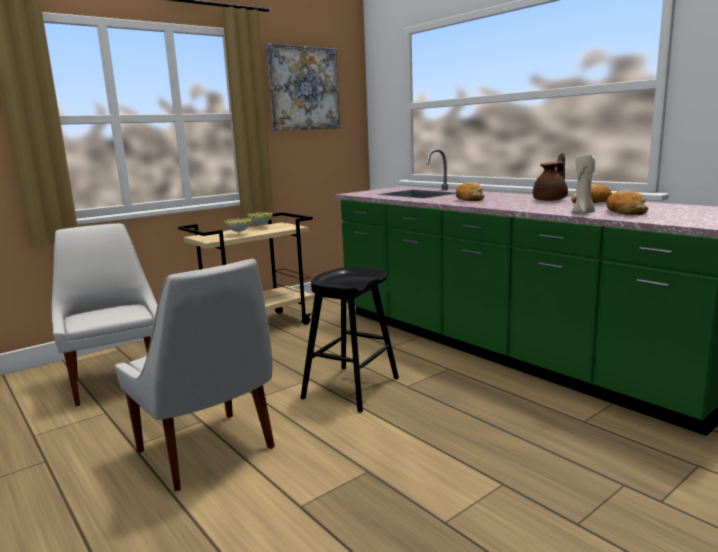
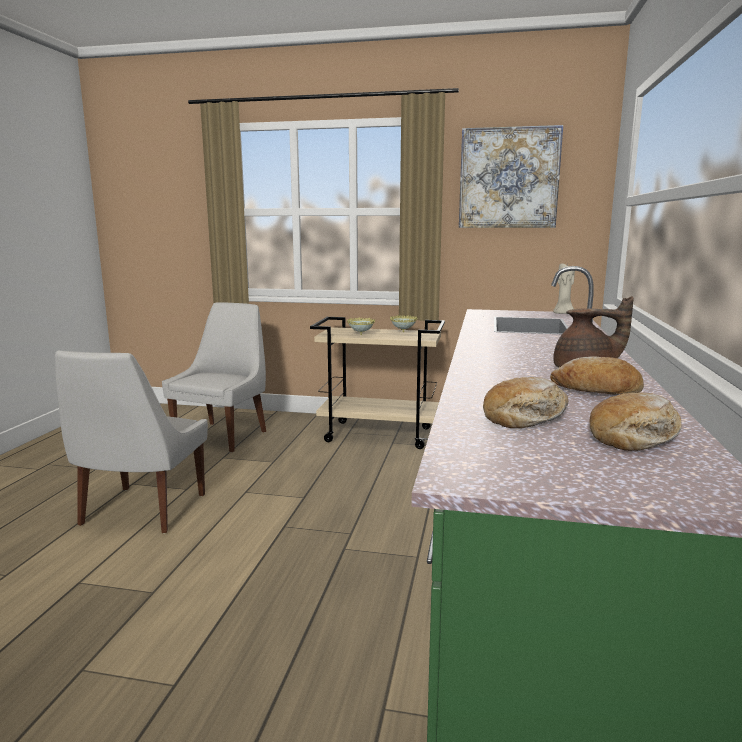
camera: 50 degrees right, 0 degrees up
black stool [301,267,399,412] -> none
bread [456,182,485,201] -> bread moved to [590,392,682,451]
beige candle [571,154,595,214] -> beige candle moved to [553,264,575,314]

